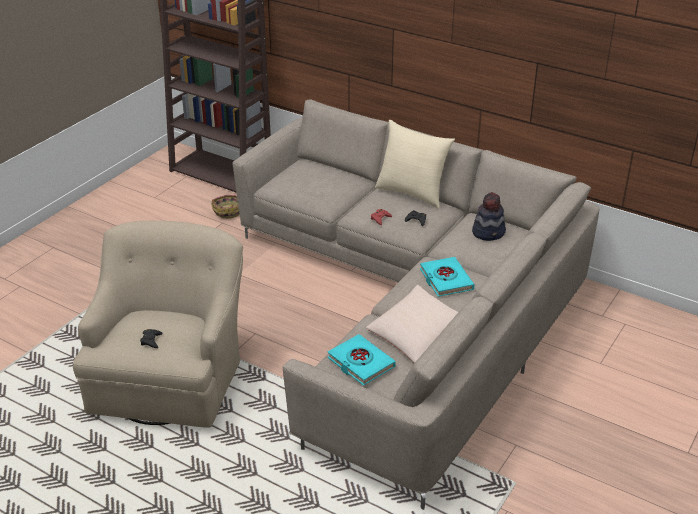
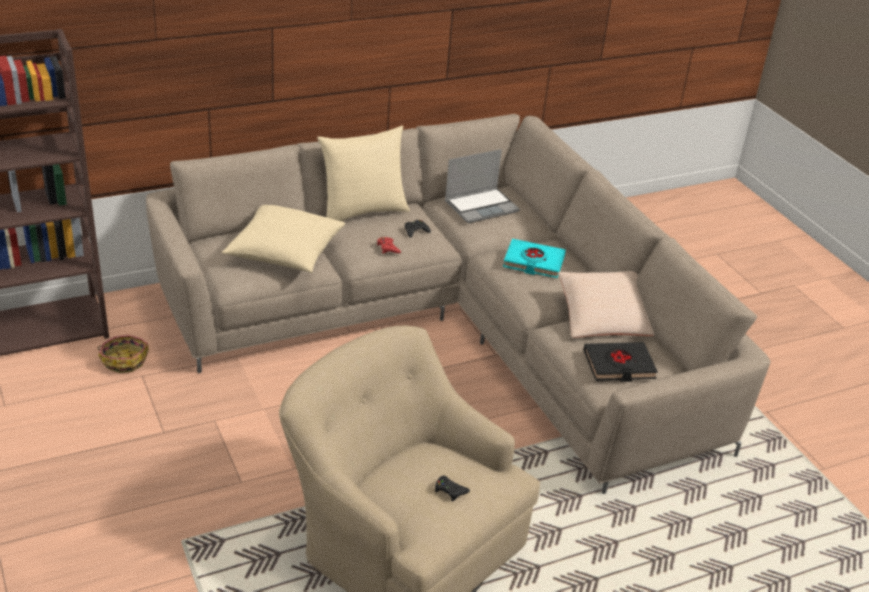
camera: 60 degrees left, 0 degrees up
turquoise book [328,334,396,386] -> black book [584,342,658,382]
hat [472,192,506,241] -> laptop [445,149,520,223]
none -> beige pillow [222,205,345,273]

